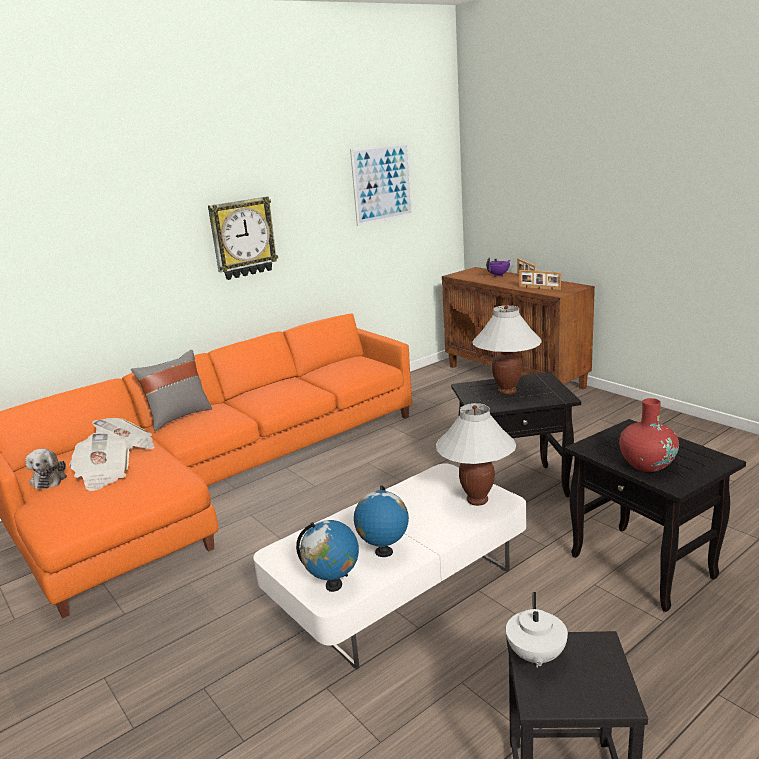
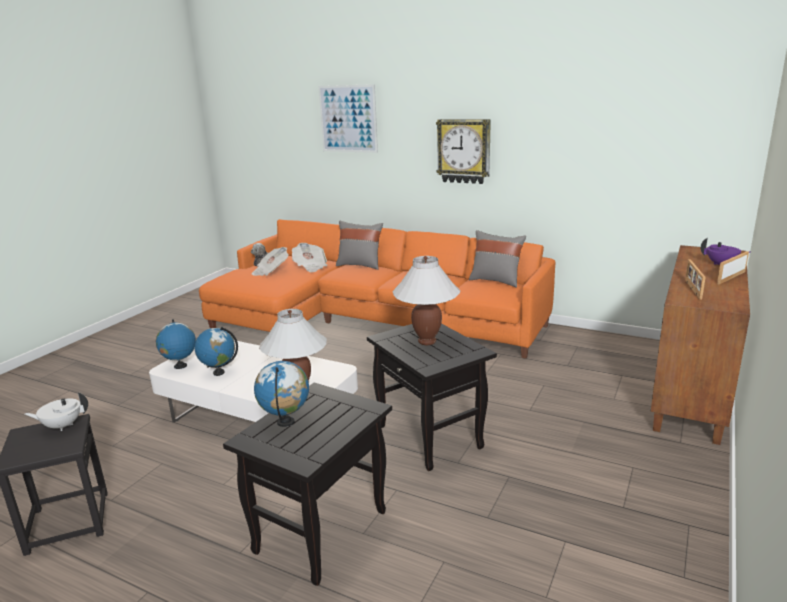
camera: 65 degrees right, 0 degrees up
picture [350,142,413,226] -> picture moved to [318,84,378,153]
red vase [619,398,679,472] -> globe [254,361,309,427]
none -> grey pillow [469,230,526,288]

